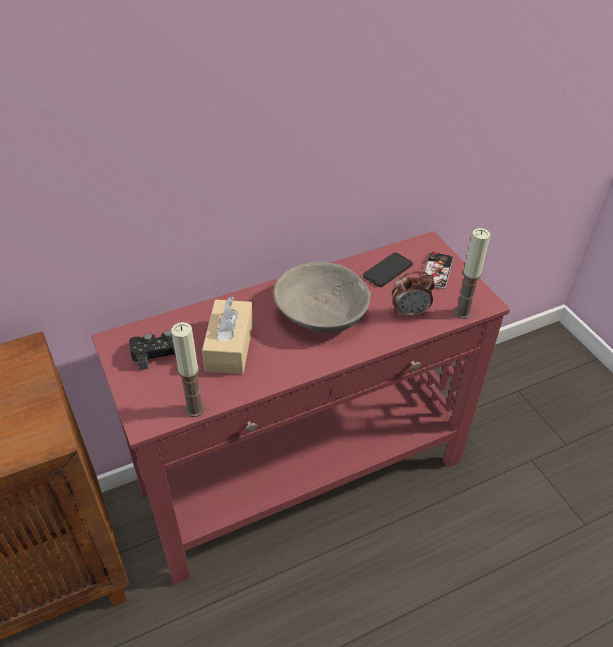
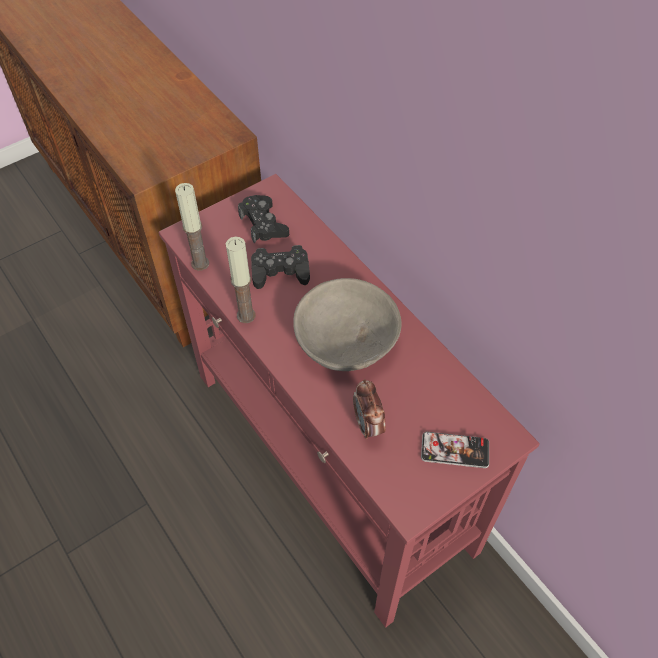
camera: 80 degrees right, 10 degrees up
beige tissue box [202,297,253,374] -> black game controller [251,245,310,289]
phone [363,253,413,287] -> none
candle [454,228,490,319] -> candle moved to [226,237,256,323]

